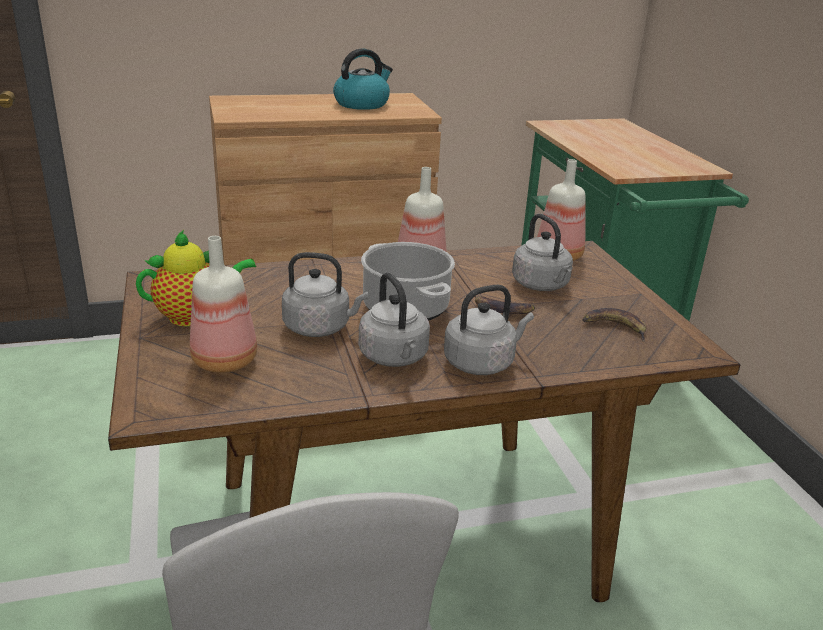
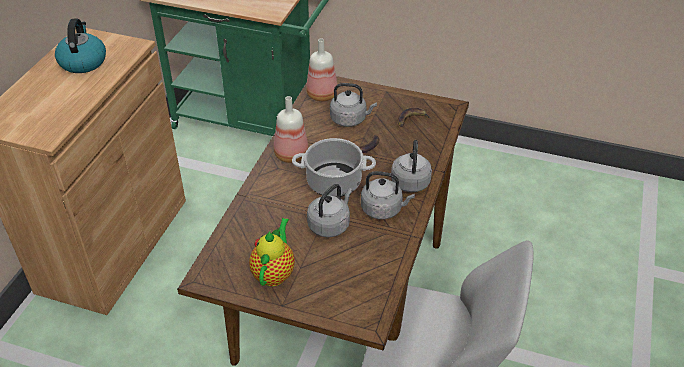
camera: 55 degrees left, 15 degrees up
bottle [190,236,257,373] -> none

